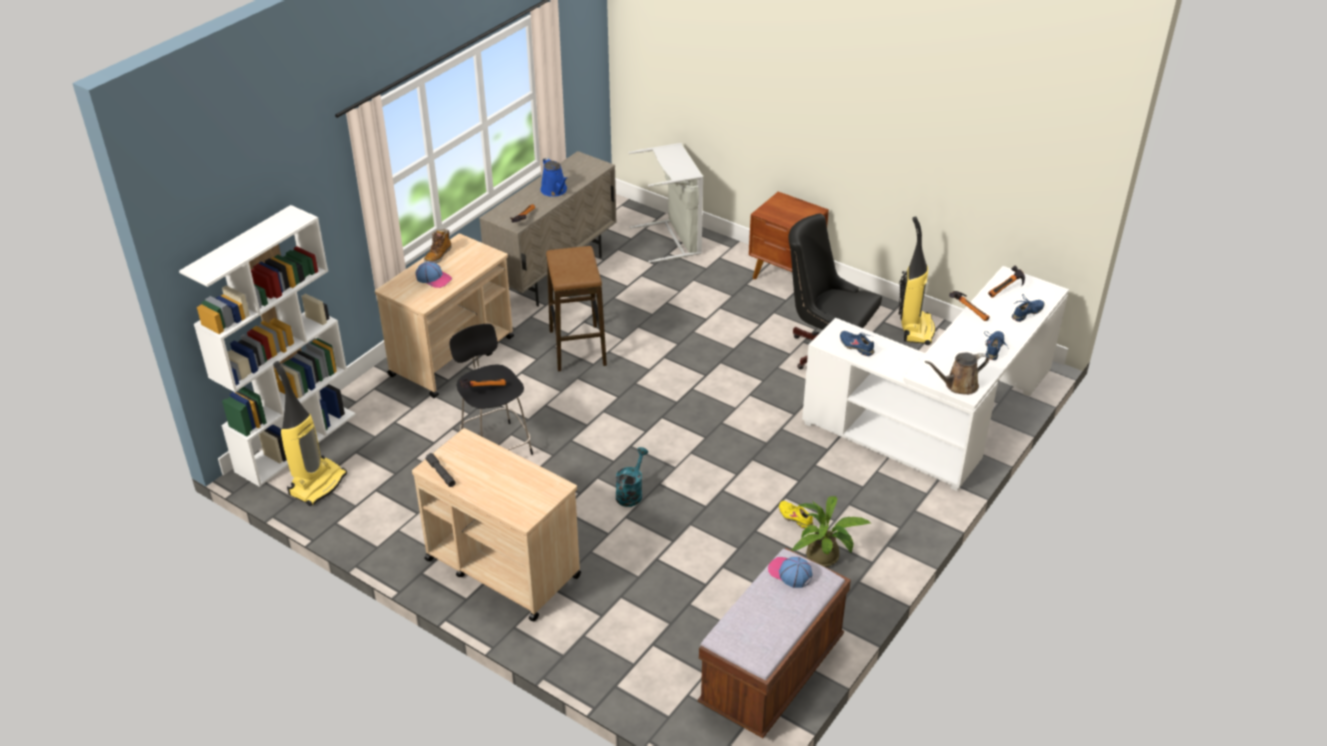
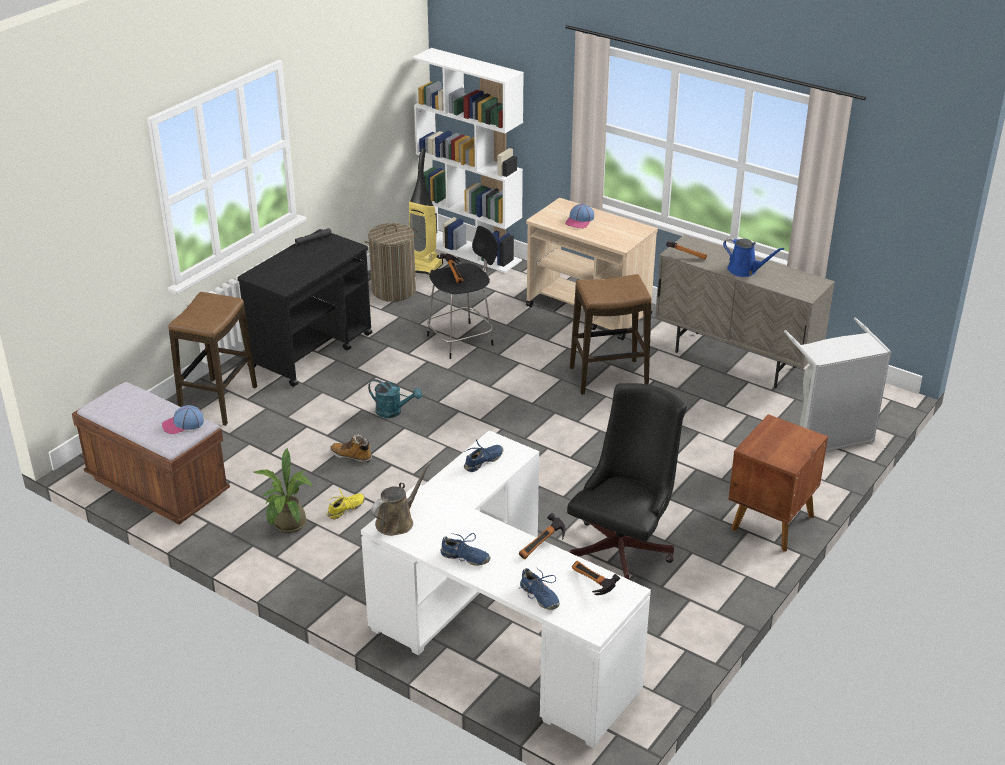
camera: 90 degrees right, 5 degrees down
beige cart [412,428,581,622] -> black cart [238,229,372,387]
boot [424,229,452,263] -> boot moved to [330,434,372,463]
blue watering can [541,157,568,197] -> blue watering can turned 120 degrees counterclockwise [723,237,785,277]
cap [768,557,813,588] -> cap turned 150 degrees counterclockwise [162,405,204,434]
vacuum cleaner [898,216,935,345] -> none
brown watering can [925,353,989,395] -> brown watering can turned 60 degrees clockwise [371,461,432,536]
none -> stool [168,292,257,426]
none -> laundry basket [365,223,417,302]

